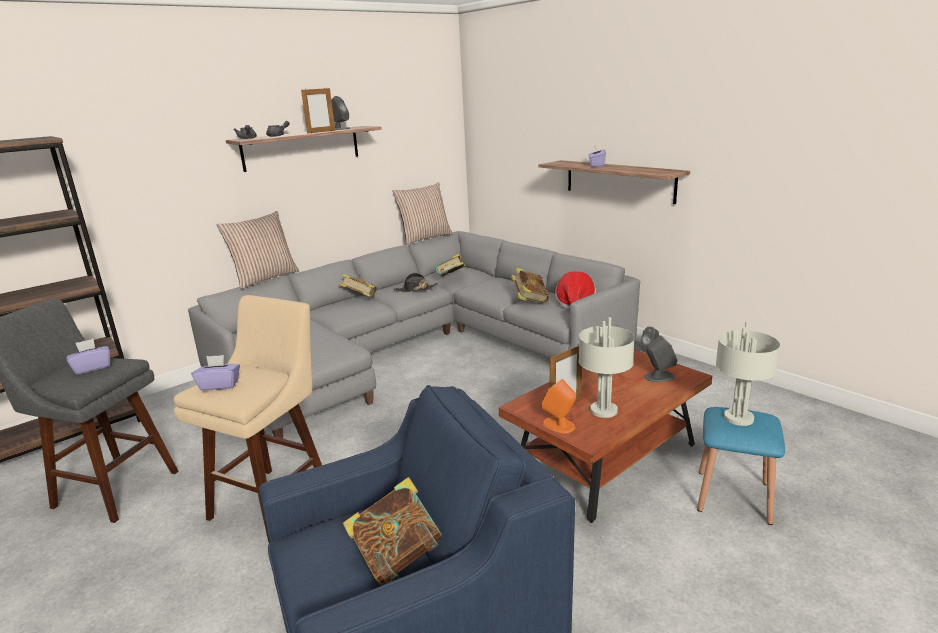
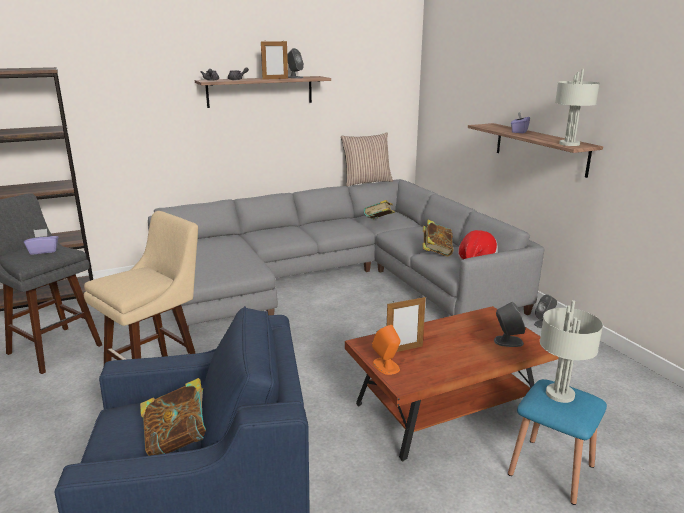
camera: 15 degrees right, 0 degrees up
purple tissue box [191,355,240,391] -> none
pillow [217,211,299,289] -> none
book [339,274,377,297] -> none
black hat [393,273,438,292] -> none
grey table lamp [579,317,635,418] -> grey table lamp moved to [555,69,600,146]

